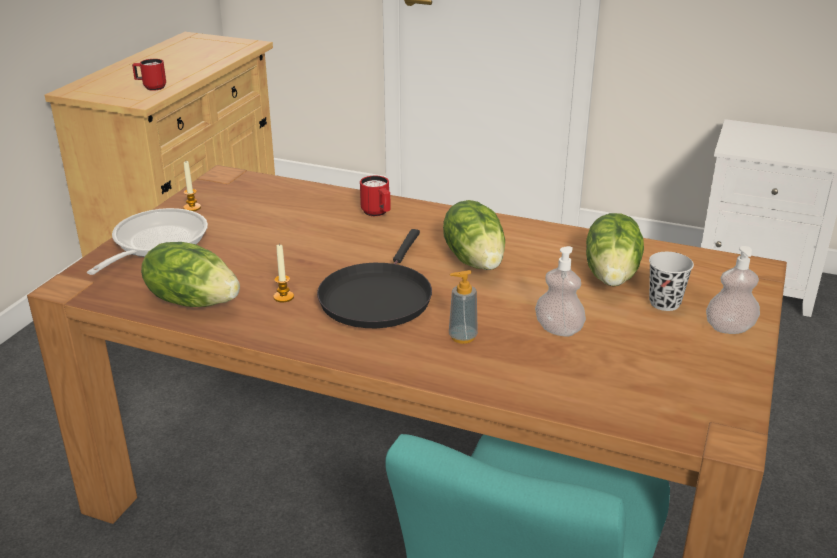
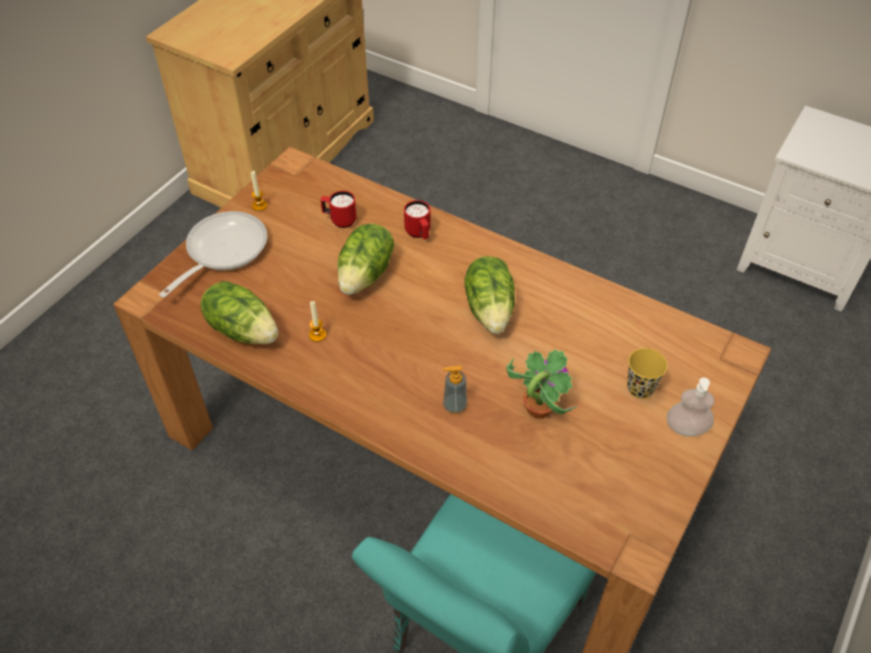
camera: 10 degrees right, 20 degrees up
red mug [132,59,166,91] -> red mug moved to [320,191,357,228]
black frying pan [317,229,432,328] -> none
soap dispenser [535,246,586,337] -> potted plant [506,349,578,419]
lettuce [586,213,644,286] -> lettuce moved to [337,224,394,295]
black cup [649,252,694,311] -> yellow cup [627,348,667,399]

